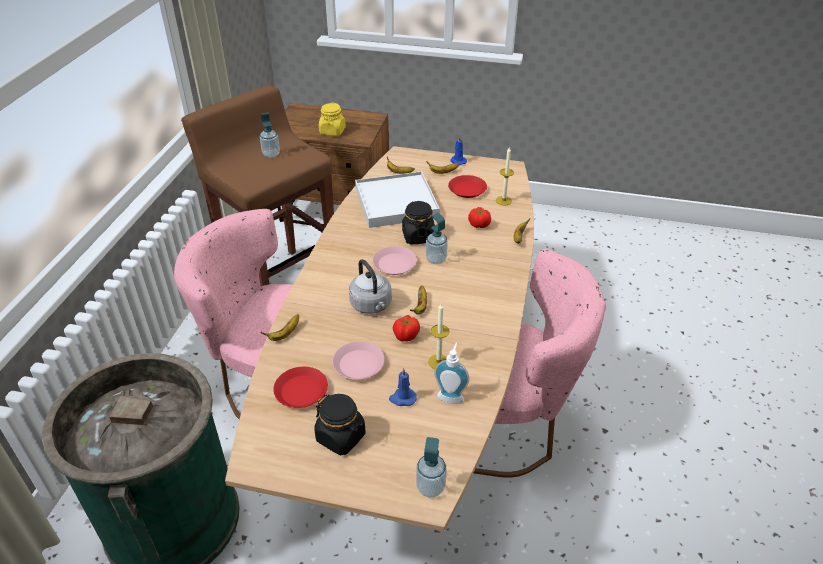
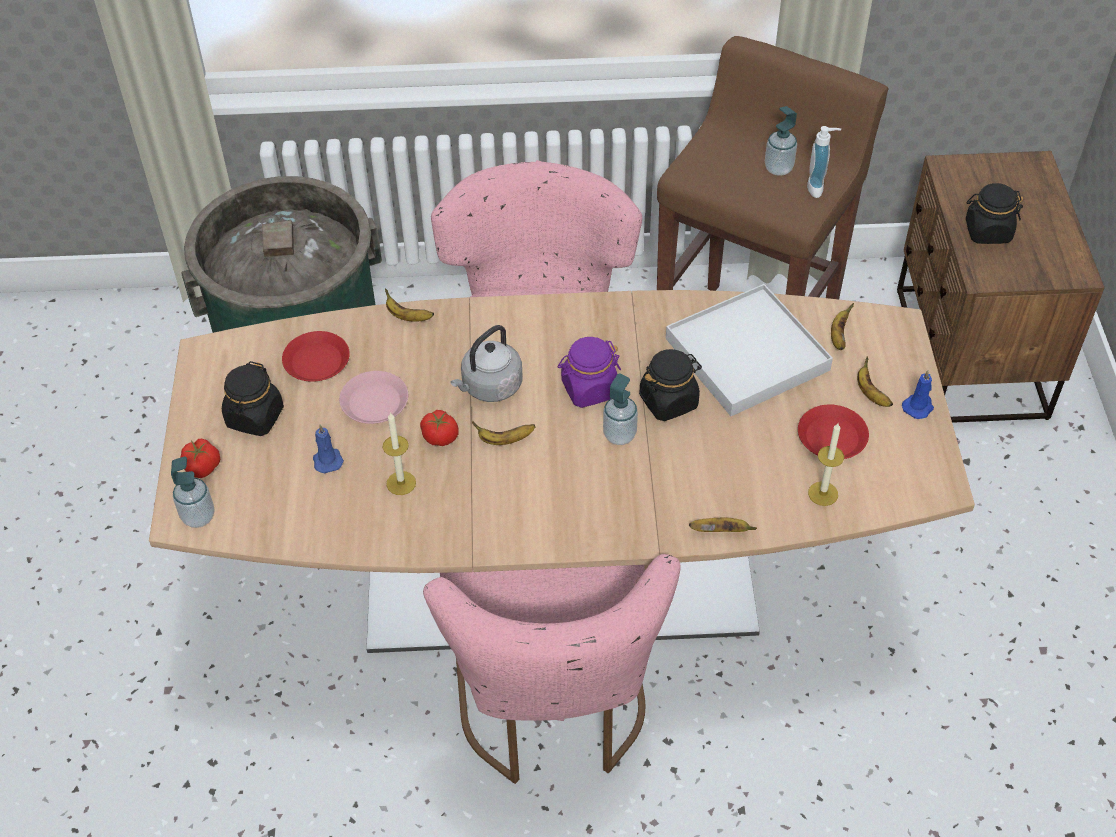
camera: 75 degrees right, 10 degrees up
yellow jar [319,103,346,136] -> black jar [966,183,1023,244]
pink plate [372,246,417,275] -> purple jar [558,337,621,408]
soap dispenser [434,343,469,404] -> soap dispenser moved to [807,126,841,198]
tomato [468,207,491,228] -> tomato moved to [180,439,220,478]

